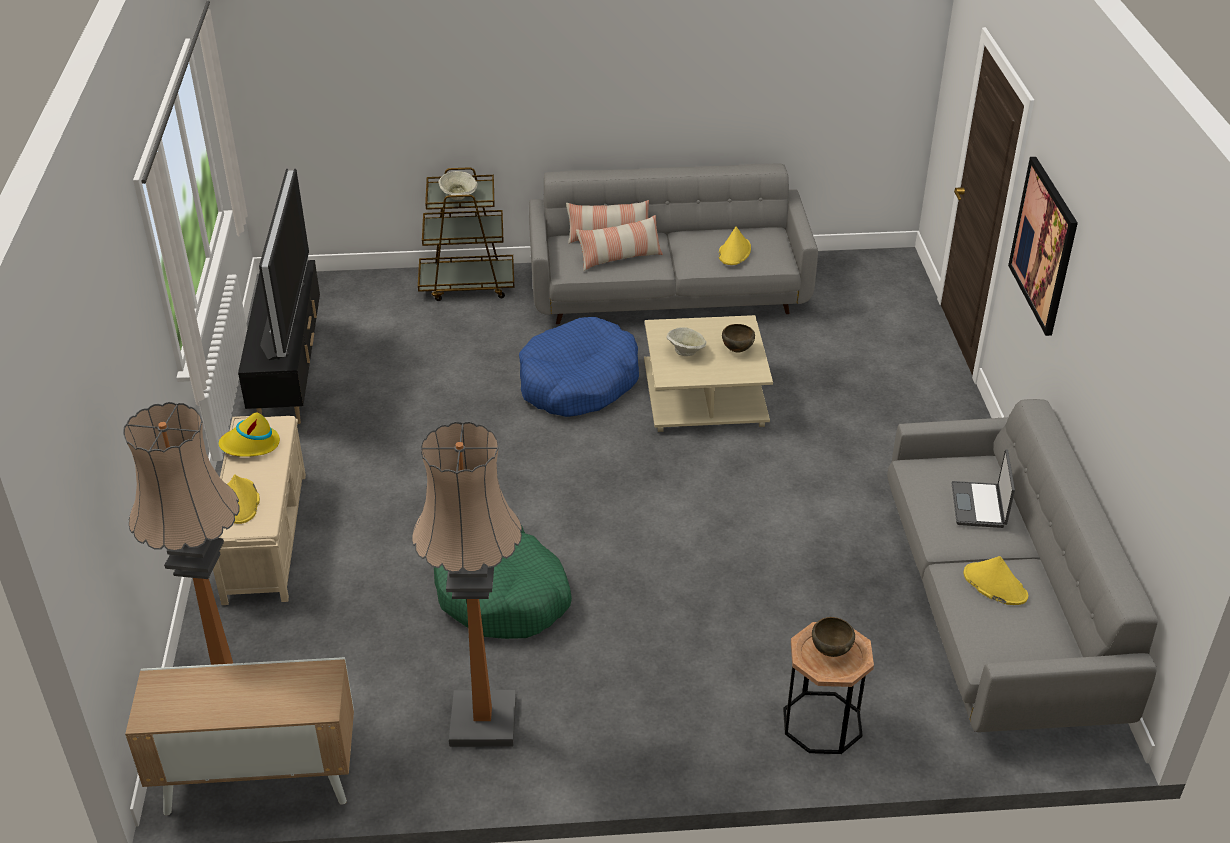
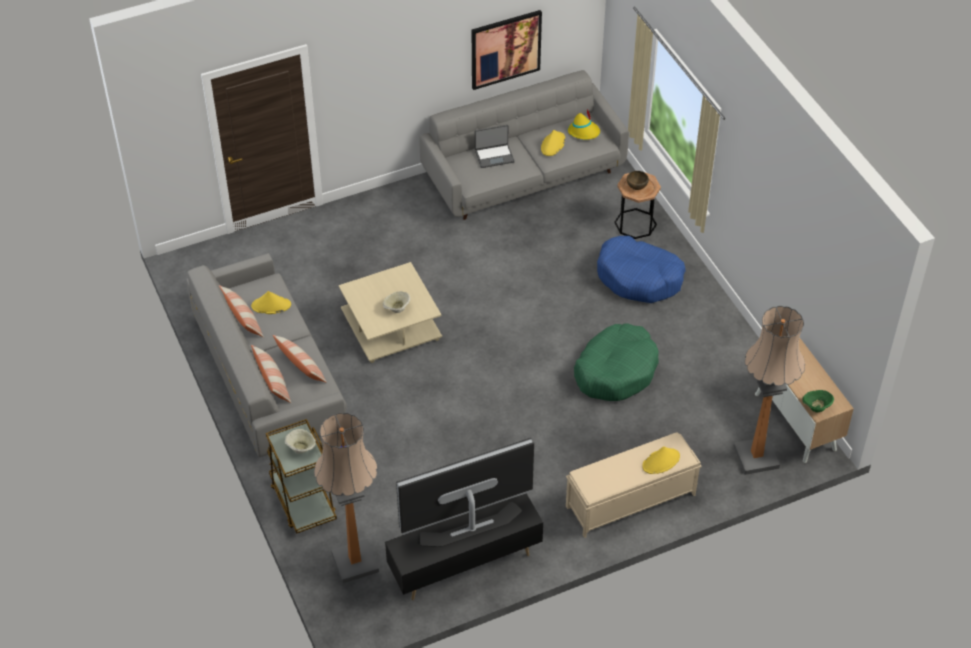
camera: 110 degrees left, 10 degrees up
yellow hat [219,412,280,457] -> yellow hat moved to [568,109,600,140]
floor lamp [412,422,522,747] -> floor lamp moved to [314,413,379,583]
blue dog bed [519,317,639,417] -> blue dog bed moved to [597,236,686,303]
brown bowl [722,324,755,353] -> none
picture [1008,157,1078,336] -> picture moved to [472,10,542,90]
none -> pillow [219,285,264,337]
none -> green bowl [802,390,834,412]

